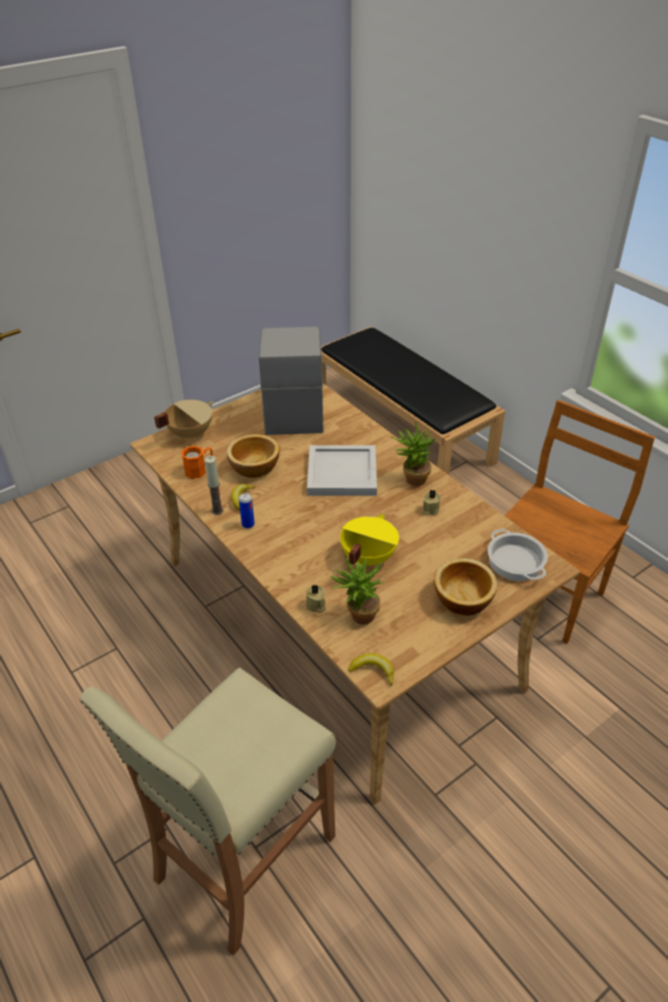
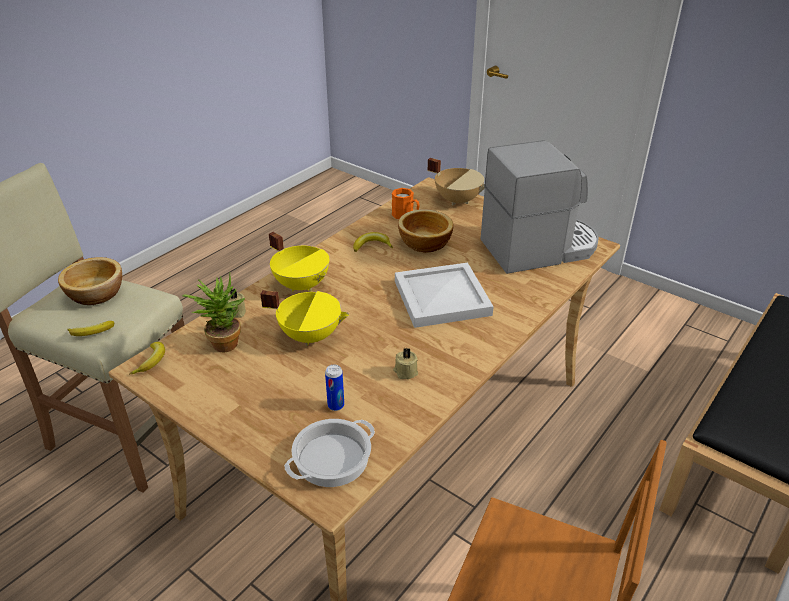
camera: 75 degrees right, 5 degrees down
candle [205,456,223,515] -> none
can [239,493,255,529] -> can moved to [325,364,344,411]
potted plant [391,421,436,486] -> none
bowl [434,558,497,615] -> bowl moved to [58,257,122,305]
none -> banana [68,321,114,336]
none -> yellow cooking pot [269,232,330,292]

